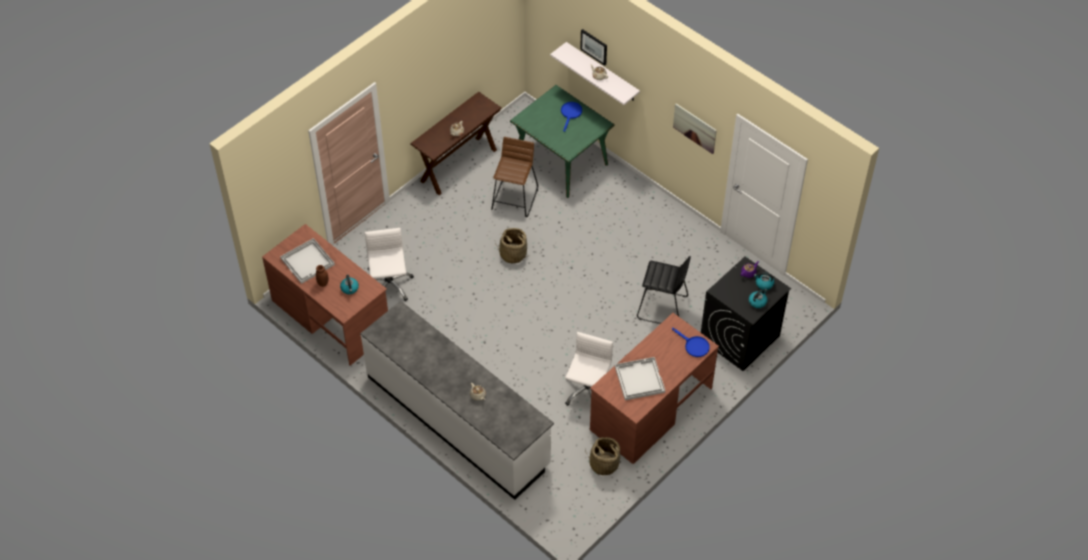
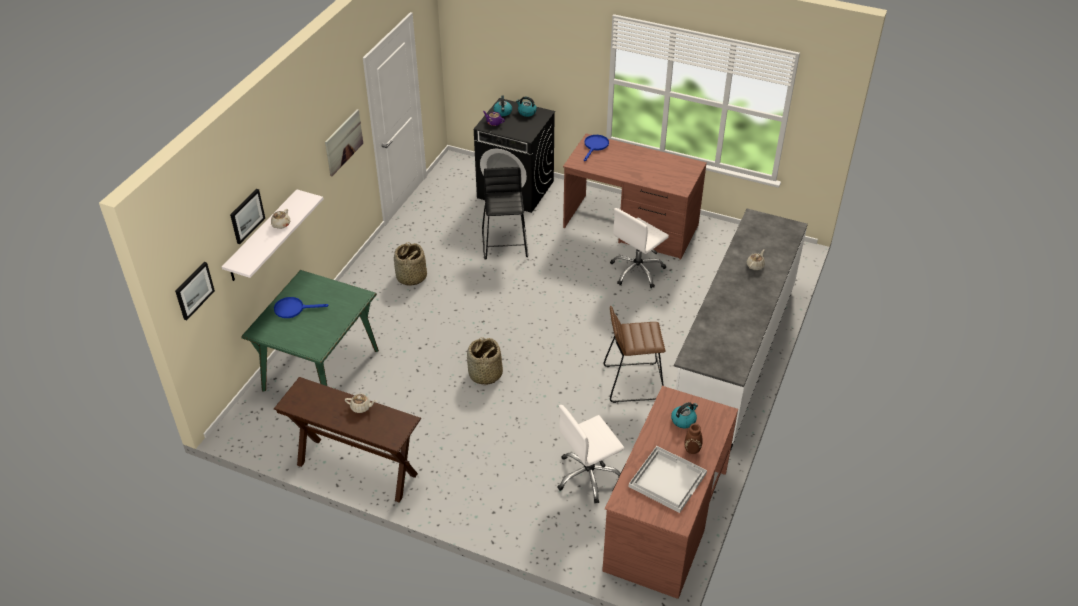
camera: 110 degrees left, 10 degrees down
brown stool [491,137,538,217] -> brown stool moved to [603,306,665,403]
white office chair [565,332,613,406] -> white office chair turned 45 degrees counterclockwise [610,208,669,288]
basket [585,437,620,475] -> basket moved to [394,242,427,286]
white tray [615,357,665,400] -> none
none -> picture [175,262,215,320]

